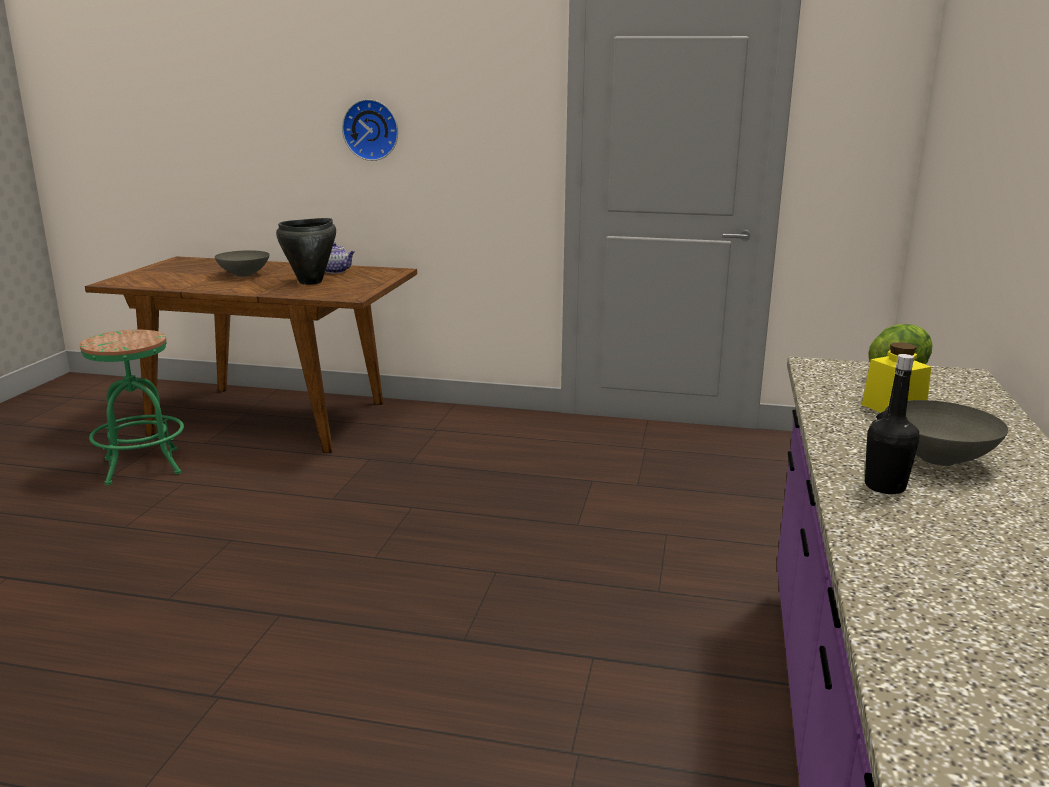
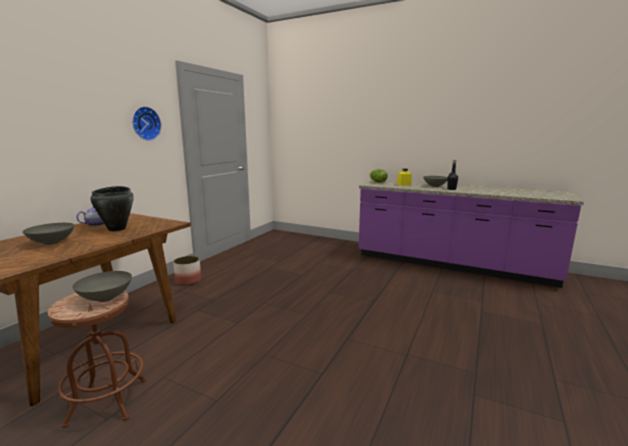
camera: 75 degrees left, 5 degrees down
green stool [80,330,184,485] -> brown stool [48,290,146,428]
wall clock [342,99,398,161] -> wall clock moved to [132,106,161,141]
none -> grey bowl [73,271,132,302]
none -> planter [173,256,201,286]

